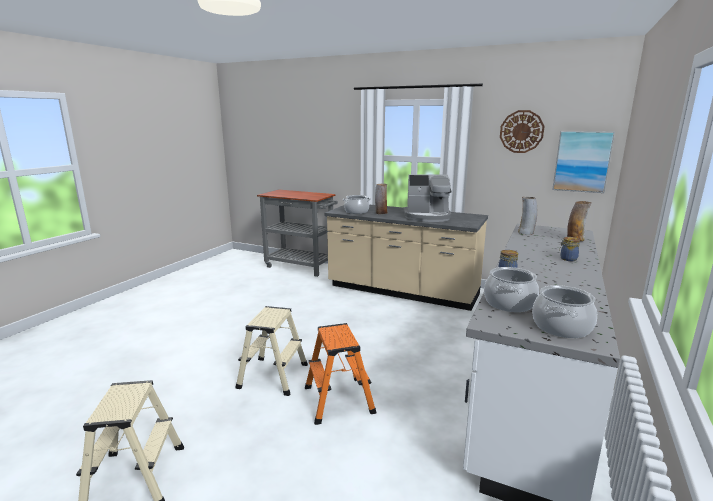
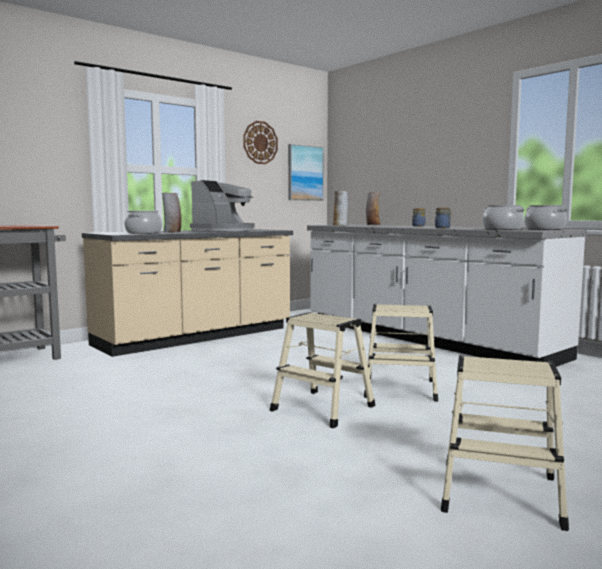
camera: 65 degrees left, 10 degrees down
orange step ladder [305,323,377,425] -> beige step ladder [364,304,438,402]

